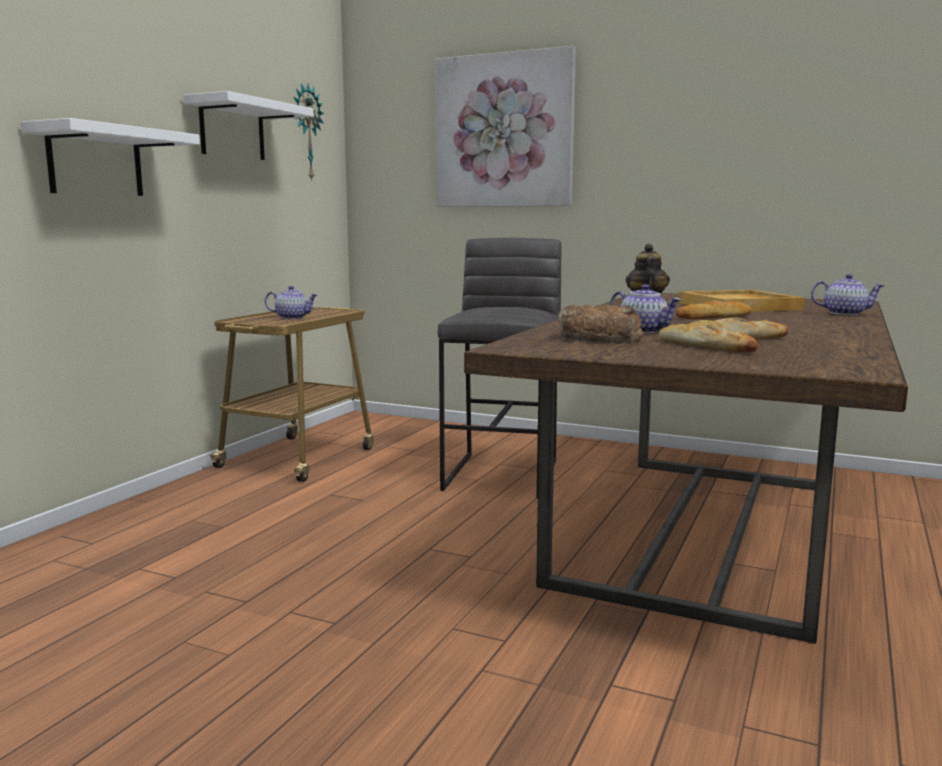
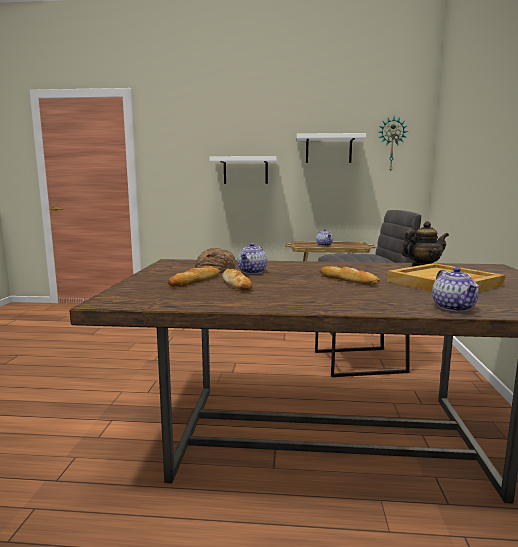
camera: 70 degrees right, 0 degrees up
picture [435,46,576,207] -> none

